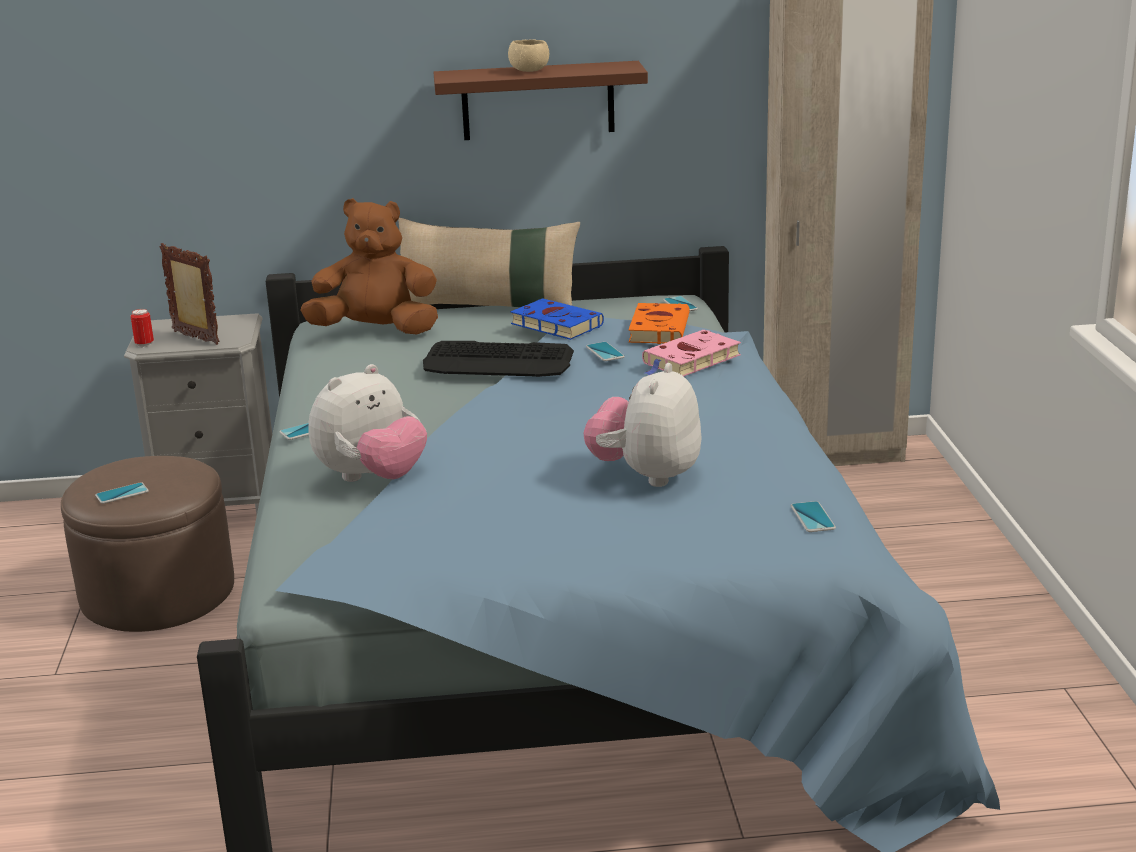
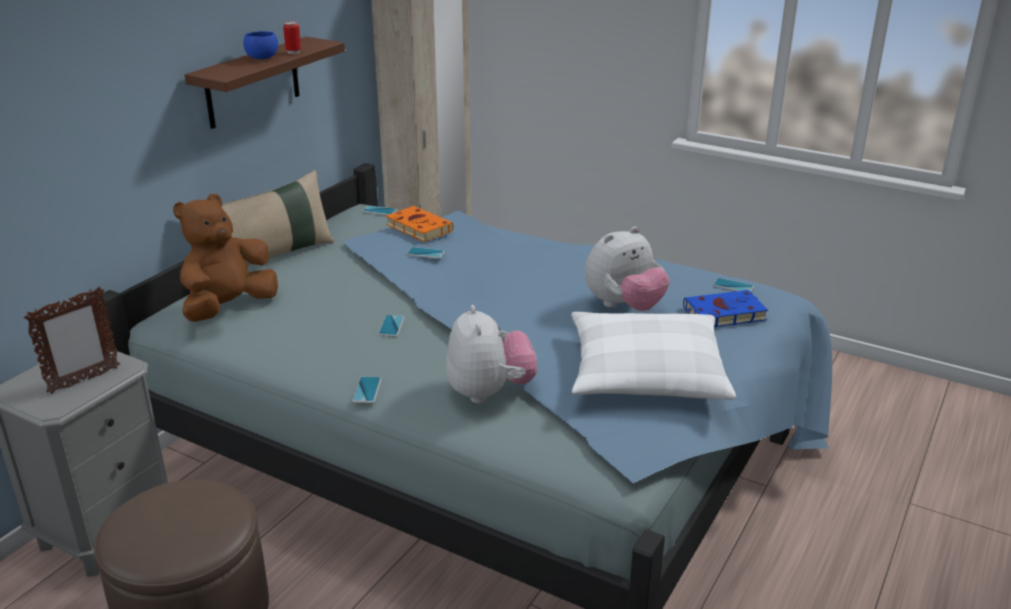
camera: 55 degrees left, 5 degrees up
phone [95,482,149,504] -> phone moved to [378,315,404,337]
can [130,309,154,347] -> can moved to [283,21,301,54]
picture frame [159,243,219,345] -> picture frame turned 150 degrees clockwise [24,287,120,394]
keyboard [423,341,574,377] -> none
beige bowl [508,40,549,72] -> blue bowl [243,31,278,59]
blue book [510,298,604,340] -> blue book moved to [683,290,768,327]
plush toy [584,363,702,487] -> plush toy turned 90 degrees counterclockwise [585,227,670,311]
pink book [642,329,741,376] -> none
none -> white pillow [571,312,736,400]

